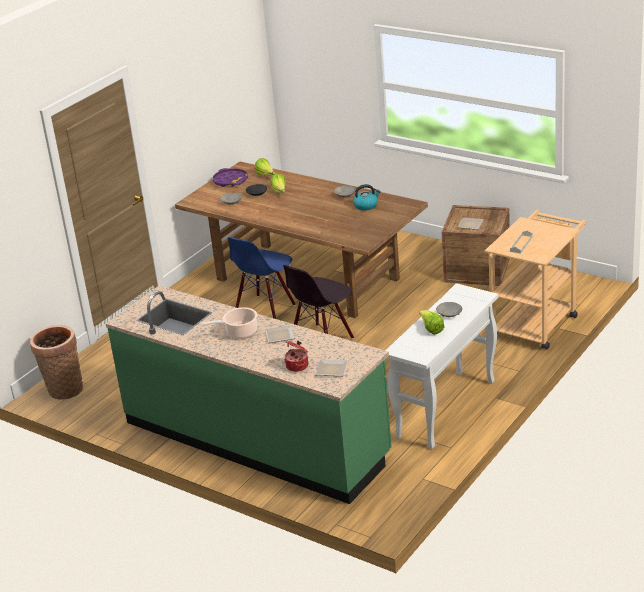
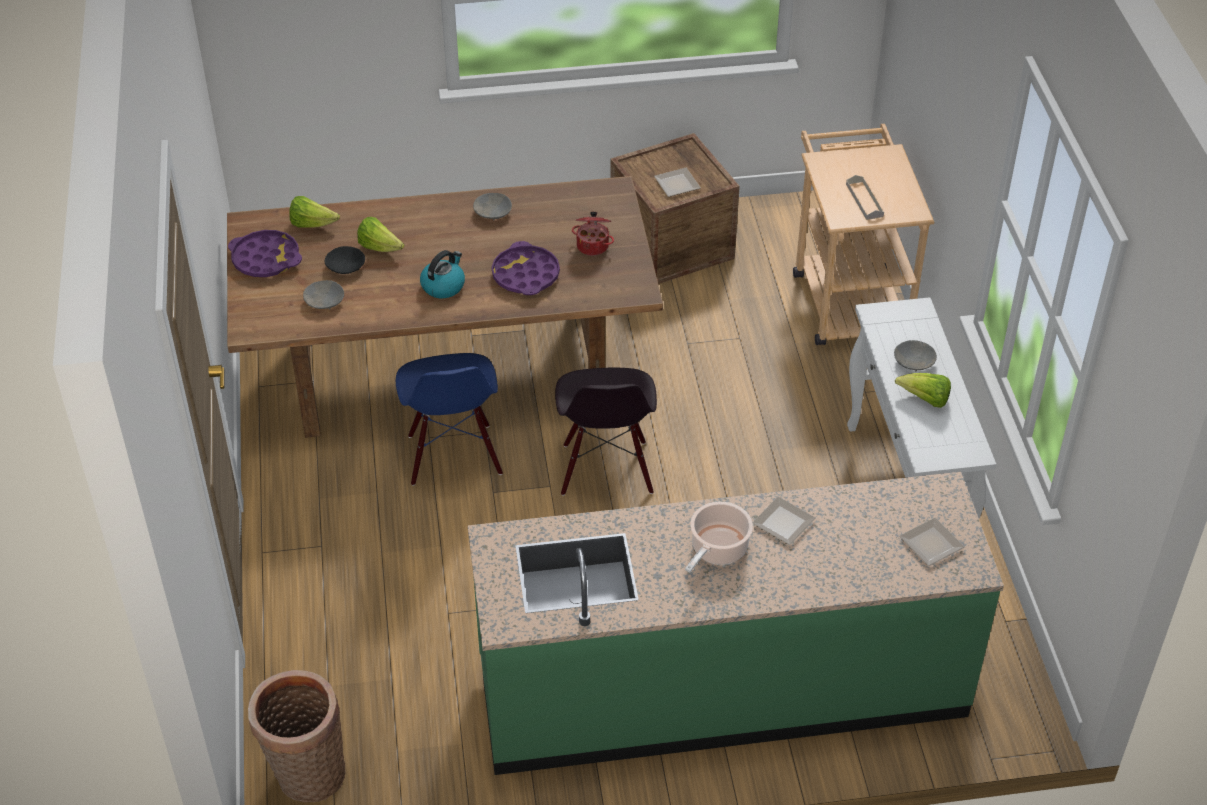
camera: 45 degrees left, 15 degrees up
cooking pot [285,341,308,372] -> cooking pot moved to [572,212,614,256]
kettle [353,184,381,211] -> kettle moved to [420,250,465,298]
none -> purple tray [492,241,560,295]

